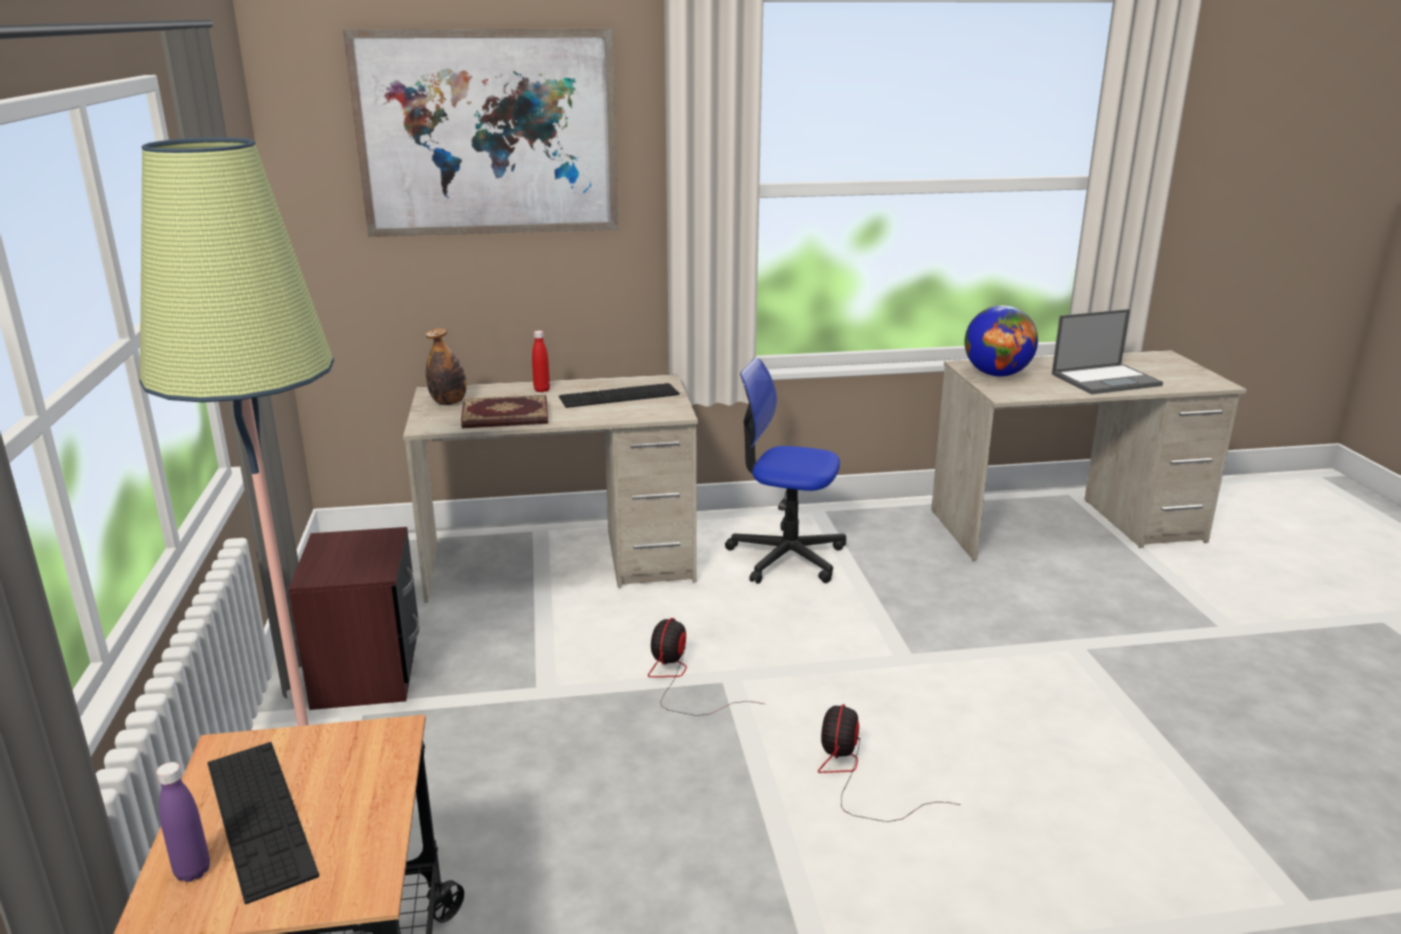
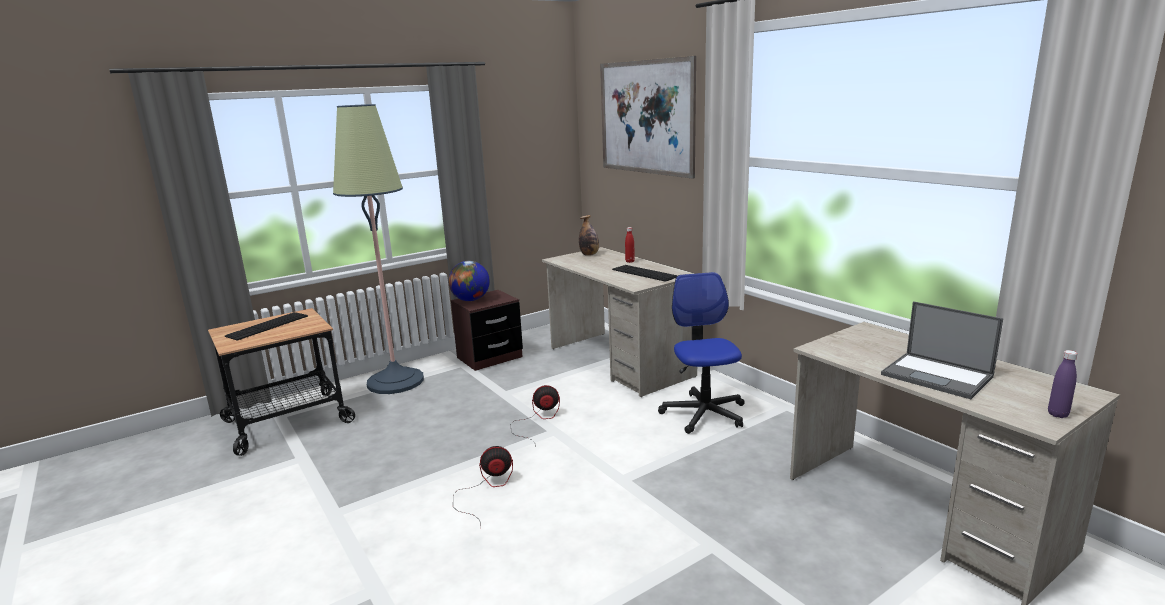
camera: 65 degrees right, 5 degrees down
purple bottle [156,762,210,882] -> purple bottle moved to [1048,350,1078,418]
book [461,395,548,428] -> none
globe [965,305,1038,377] -> globe moved to [448,261,490,301]

